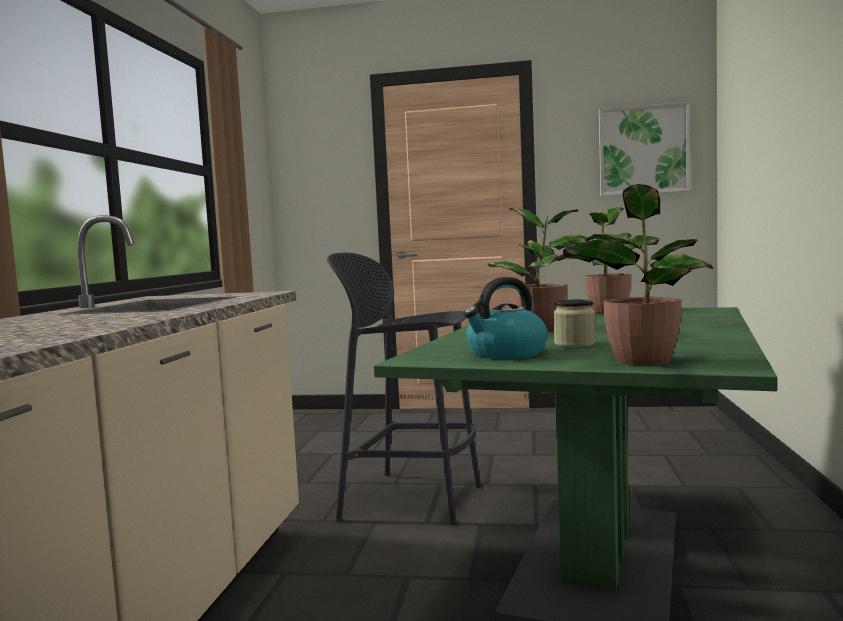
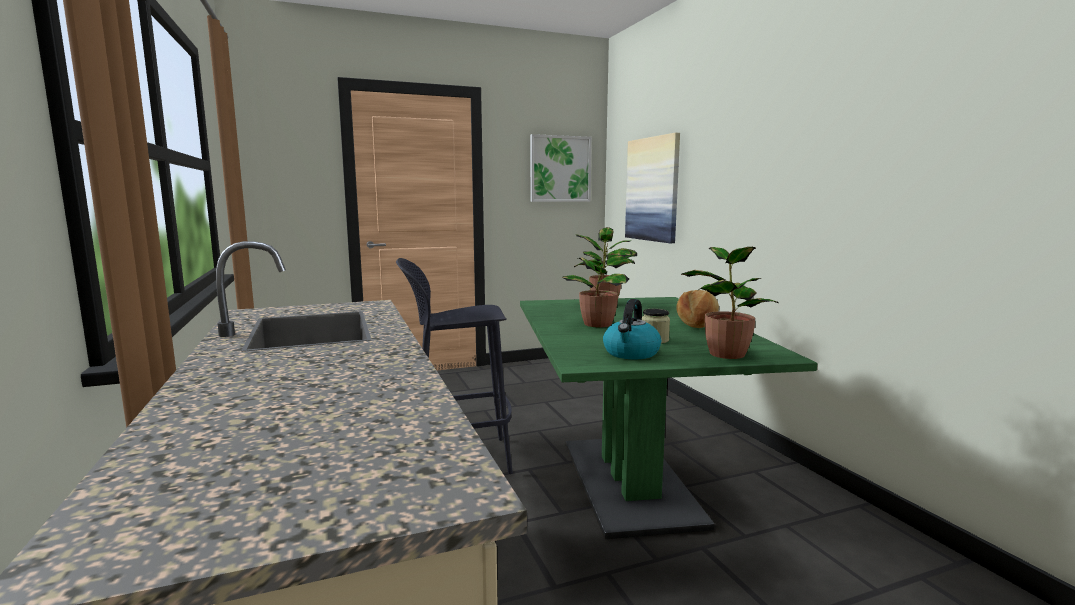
camera: 30 degrees left, 5 degrees up
none -> picture [625,133,680,243]
none -> bread [676,290,719,328]

